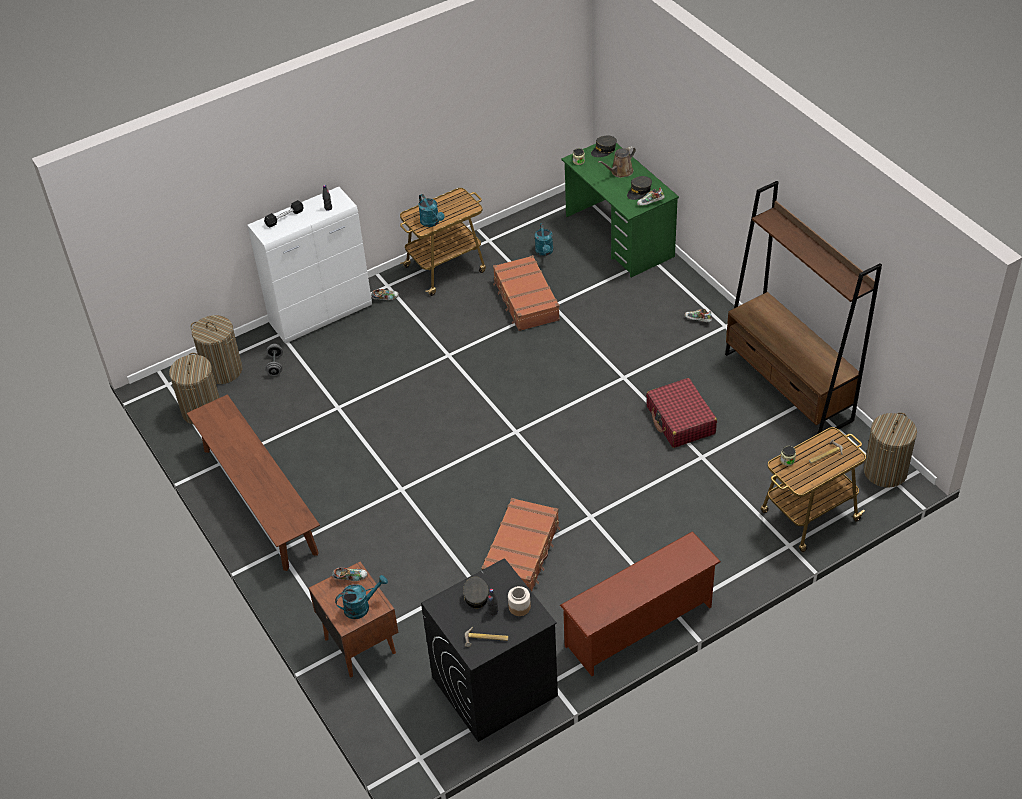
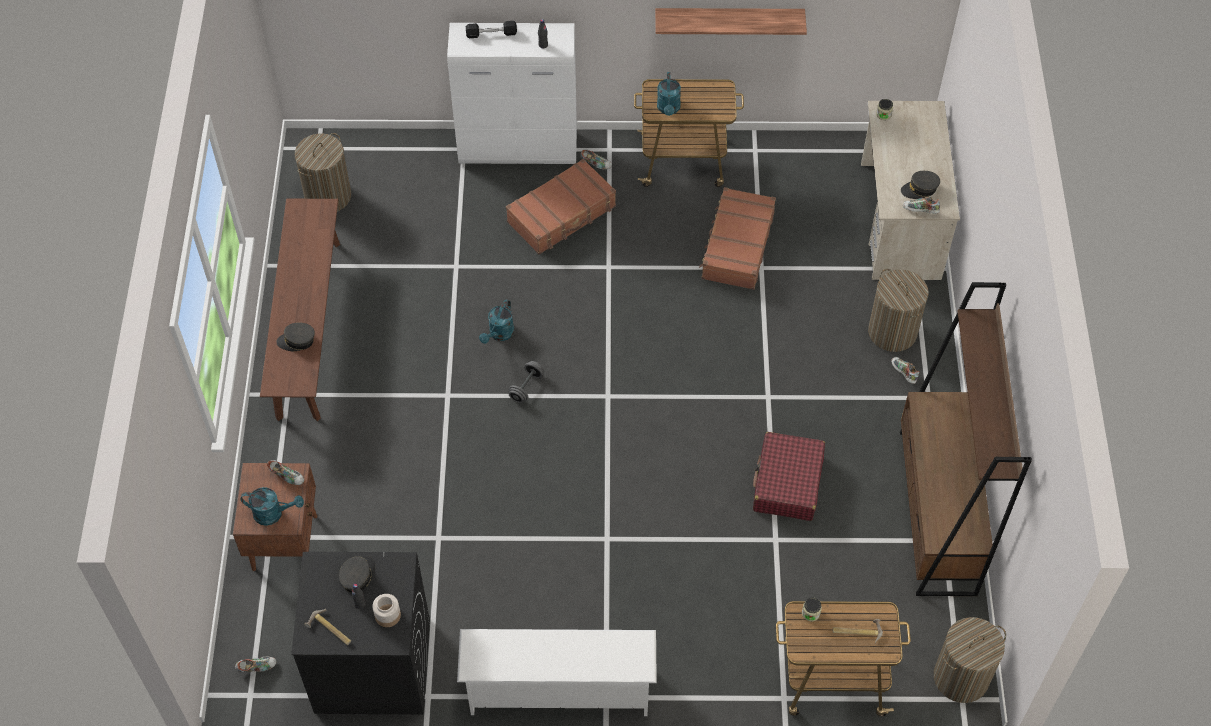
camera: 30 degrees right, 10 degrees up
laundry basket [190,315,242,384] -> laundry basket moved to [868,269,929,352]
grey dumbbell [265,344,283,376] -> grey dumbbell moved to [509,361,544,403]
brown suitcase [481,498,560,591] -> brown suitcase moved to [506,159,616,254]
turquoise watering can [534,223,553,256] -> turquoise watering can moved to [479,299,514,344]
brown shoe rack [560,531,721,676] -> white shoe rack [457,629,657,716]
green desk [561,143,679,277] -> beige desk [861,101,960,280]
grey cap [591,136,617,157] -> grey cap moved to [276,323,315,351]
brown watering can [598,146,636,178] -> none
none -> shoe [235,657,276,672]
none -> shelf [655,8,807,35]

